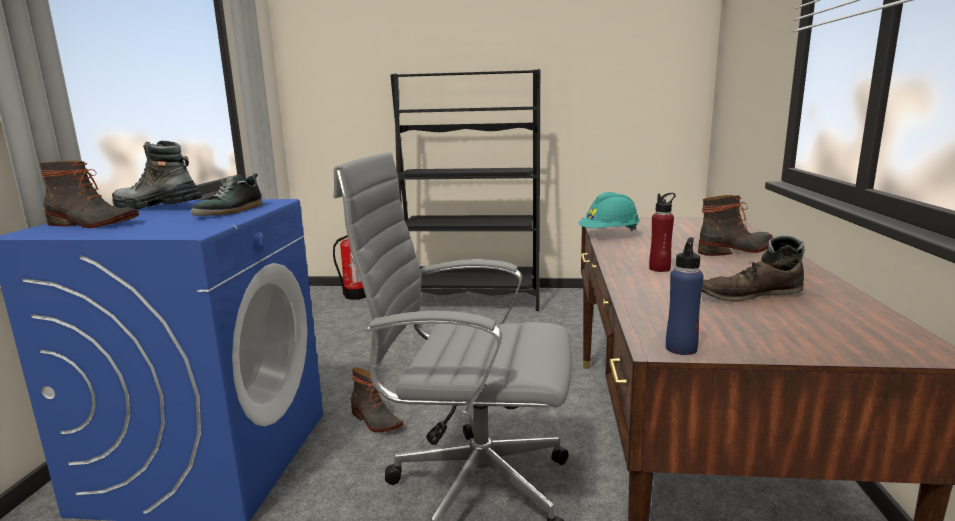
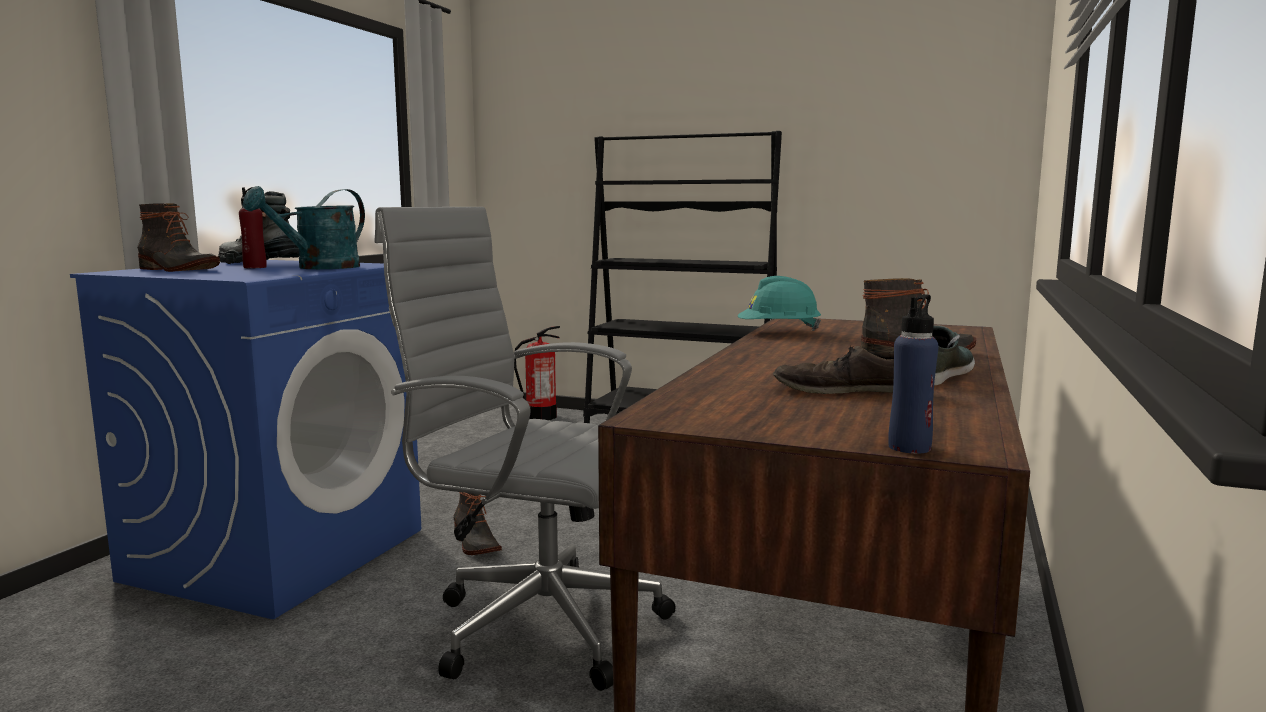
camera: 15 degrees right, 5 degrees down
shoe [191,173,263,216] -> turquoise watering can [243,186,365,269]
red bottle [649,193,675,272] -> red bottle moved to [239,187,267,268]
blue bottle [666,237,704,355] -> blue bottle moved to [888,294,939,454]

